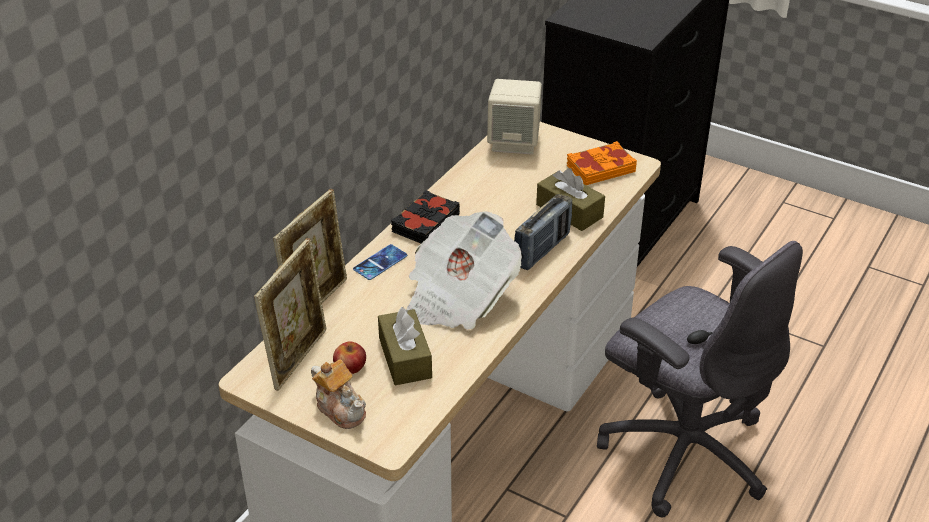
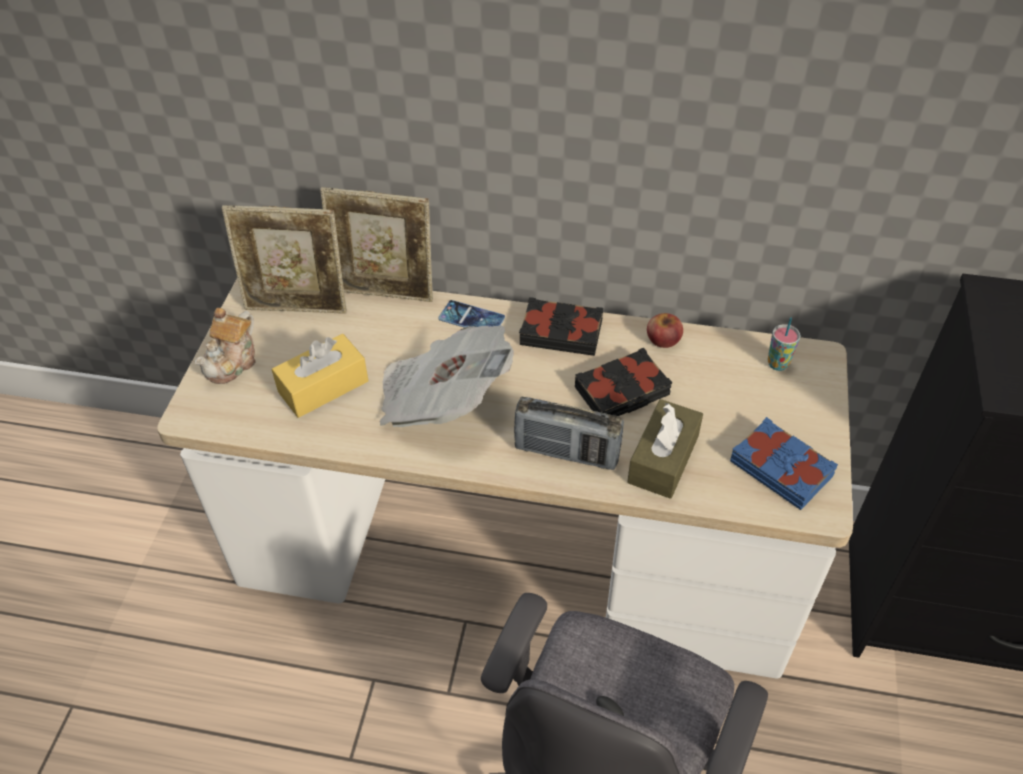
camera: 70 degrees right, 10 degrees up
apple [333,341,366,374] -> apple moved to [647,313,683,348]
brown tissue box [378,306,432,385] -> yellow tissue box [271,334,369,418]
beige speaker [487,79,542,155] -> cup [767,318,800,371]
orange book [567,141,637,185] -> blue book [730,417,838,510]
none -> black book [575,348,673,416]

